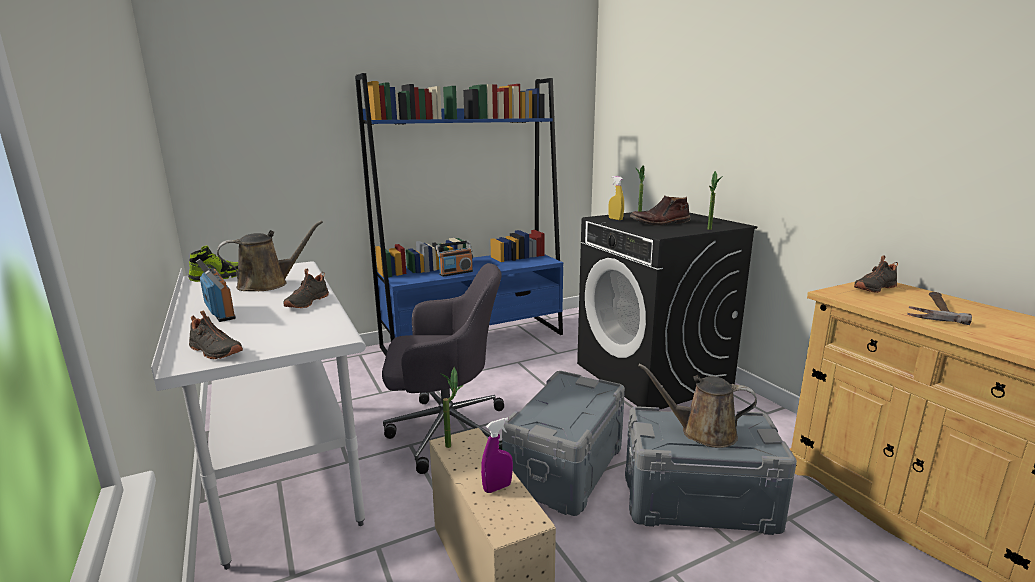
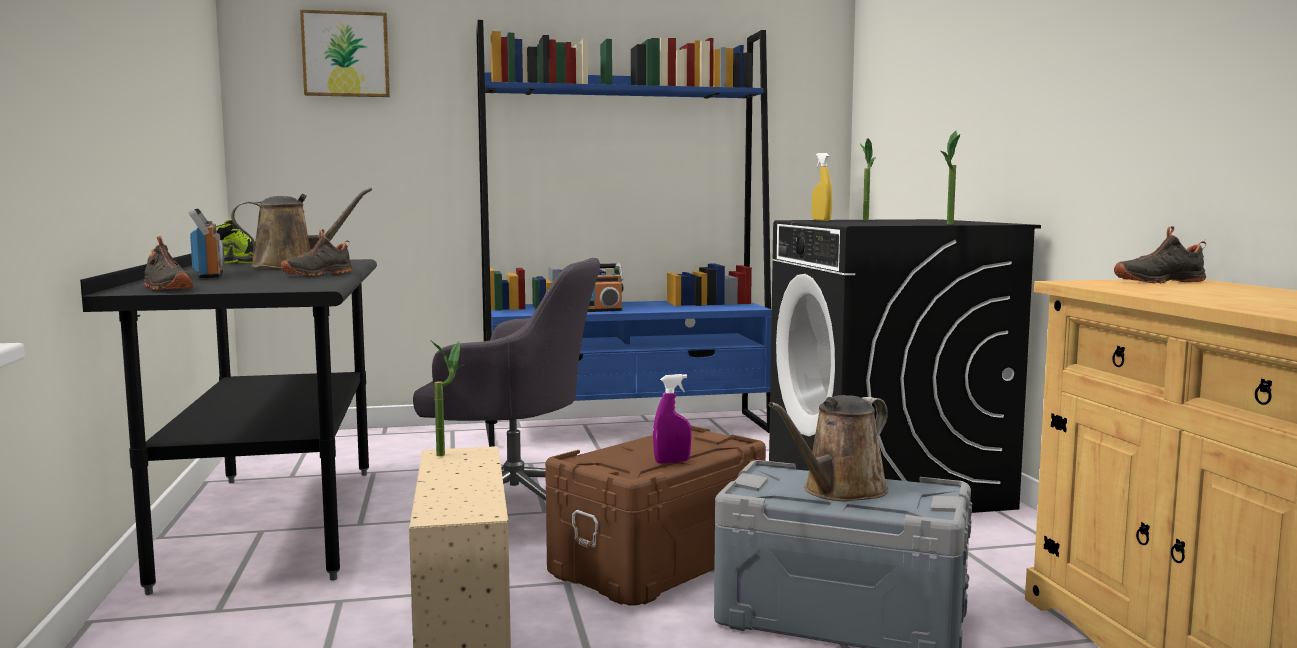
camera: 15 degrees right, 10 degrees down
white desk [151,261,366,570] -> black desk [80,254,377,595]
purple spray bottle [481,418,513,493] -> purple spray bottle moved to [653,374,691,464]
grey storage box [502,371,625,516] -> brown storage box [545,425,766,606]
brown boot [630,195,690,225] -> none
brown watering can [638,363,757,448] -> brown watering can turned 75 degrees counterclockwise [769,395,889,502]
hammer [907,292,972,325] -> none
none -> picture [300,10,390,97]

